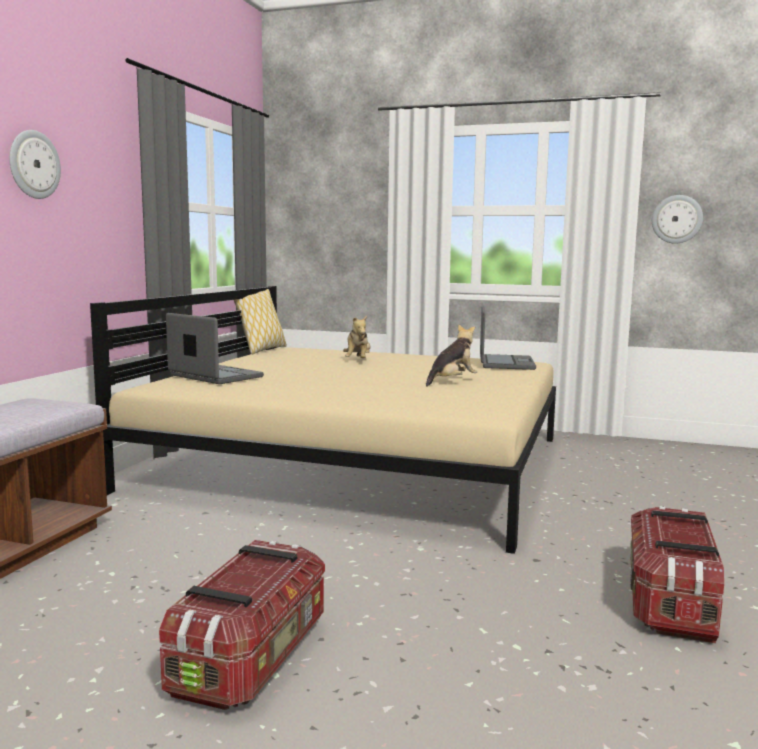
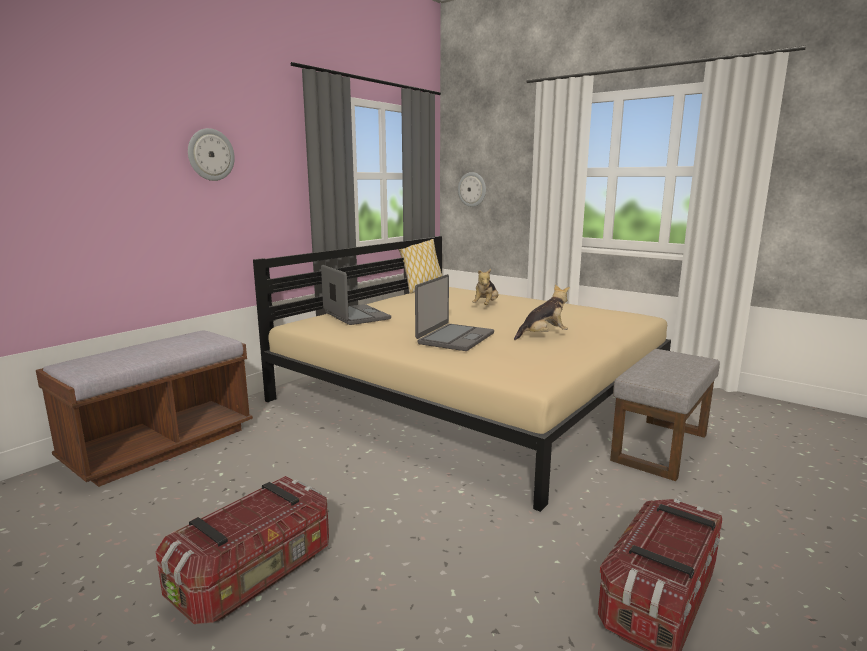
camera: 20 degrees right, 5 degrees up
laptop [480,306,536,370] -> laptop moved to [415,274,494,351]
wall clock [652,195,703,244] -> wall clock moved to [458,172,486,207]
none -> grey ottoman [610,349,720,481]

